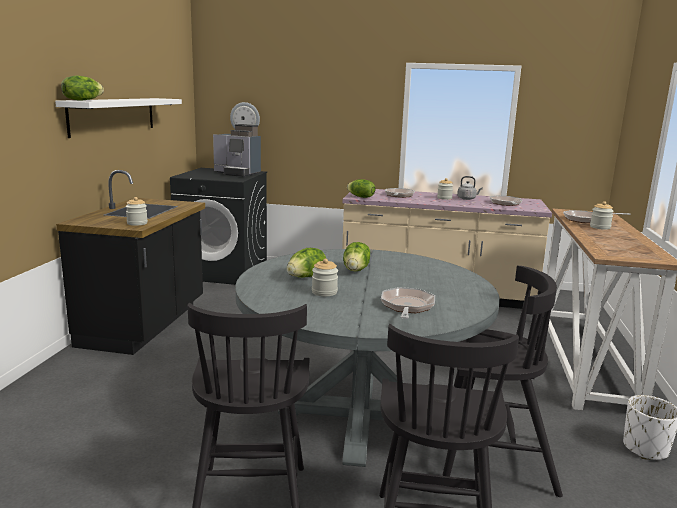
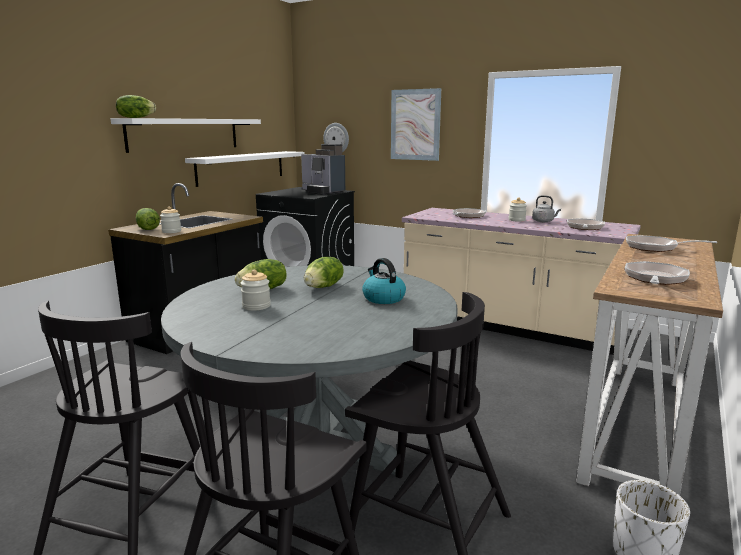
camera: 20 degrees right, 0 degrees up
lettuce [347,179,375,198] -> lettuce moved to [136,208,160,230]
frying pan [381,287,435,319] -> frying pan moved to [625,261,690,285]
jar [590,201,614,230] -> none
none -> white shelf [185,151,304,187]
none -> kettle [362,258,406,304]
none -> picture [391,88,441,161]

